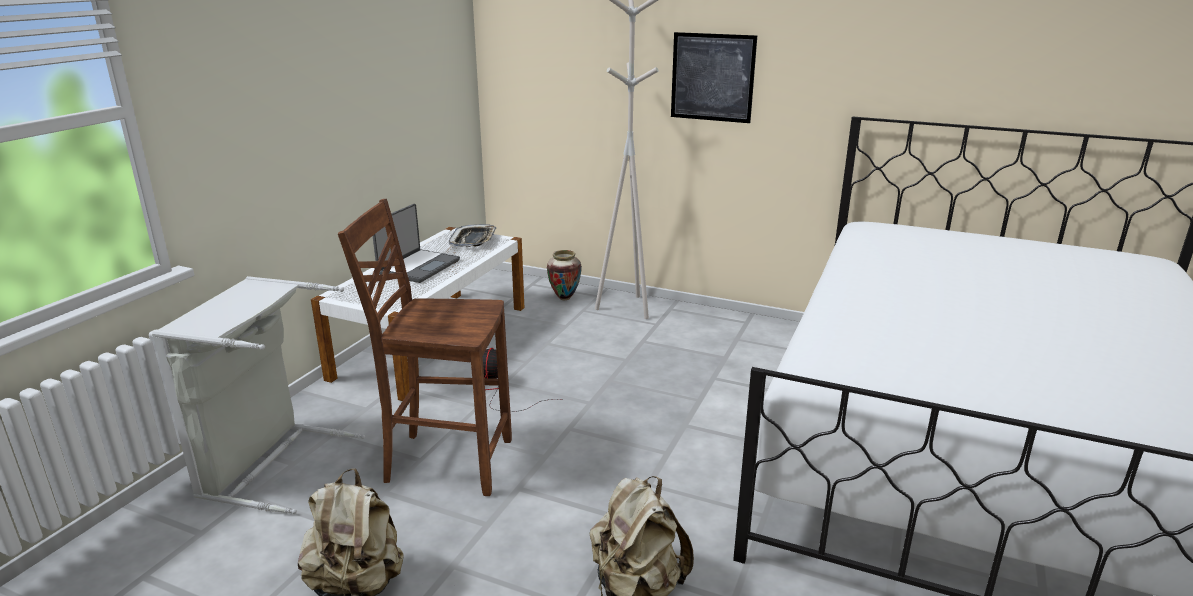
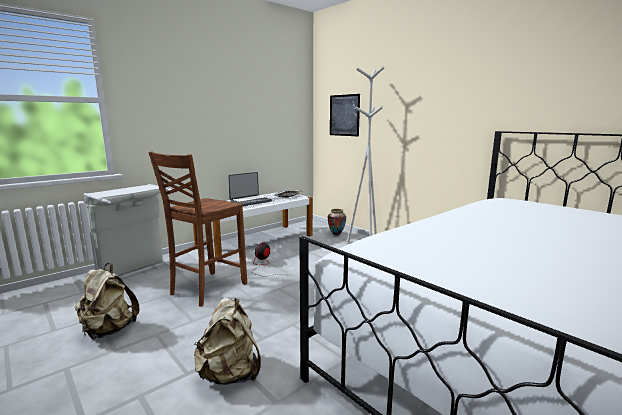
camera: 25 degrees right, 10 degrees down
brown chair [338,199,512,496] -> brown chair turned 90 degrees counterclockwise [148,151,247,307]
picture [671,32,757,123] -> picture moved to [330,94,360,136]

